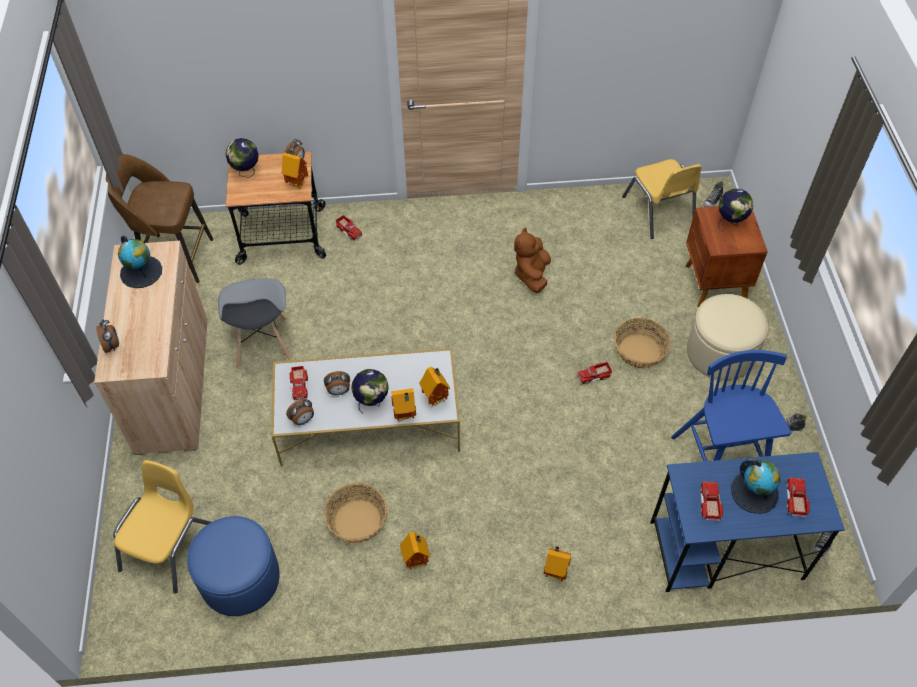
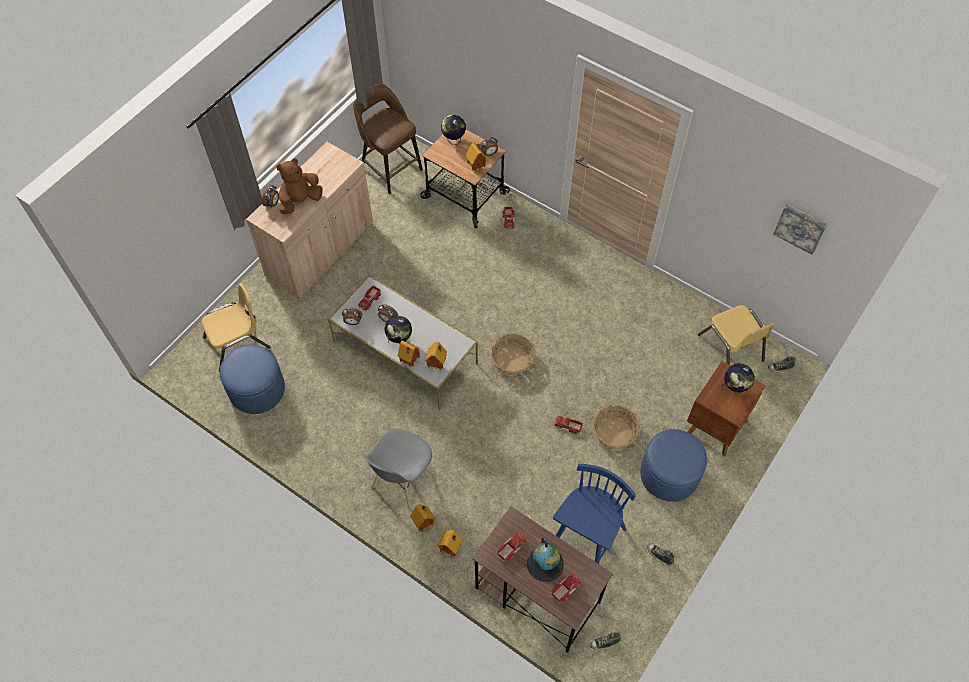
camera: 40 degrees right, 5 degrees up
globe [118,236,162,288] -> none
grey chair [218,278,291,367] -> grey chair moved to [364,429,433,508]
basket [324,483,387,543] -> basket moved to [490,333,536,375]
toy house [400,532,430,570] -> toy house moved to [438,530,462,557]
brown plush toy [514,228,551,293] -> brown plush toy moved to [277,159,323,214]
yellow chair [622,159,702,239] -> yellow chair turned 45 degrees counterclockwise [698,305,775,365]
blue desk [650,452,845,592] -> brown desk [472,506,613,653]
beige ottoman [687,294,768,381] -> blue ottoman [640,429,707,502]
none -> picture [773,205,827,255]

